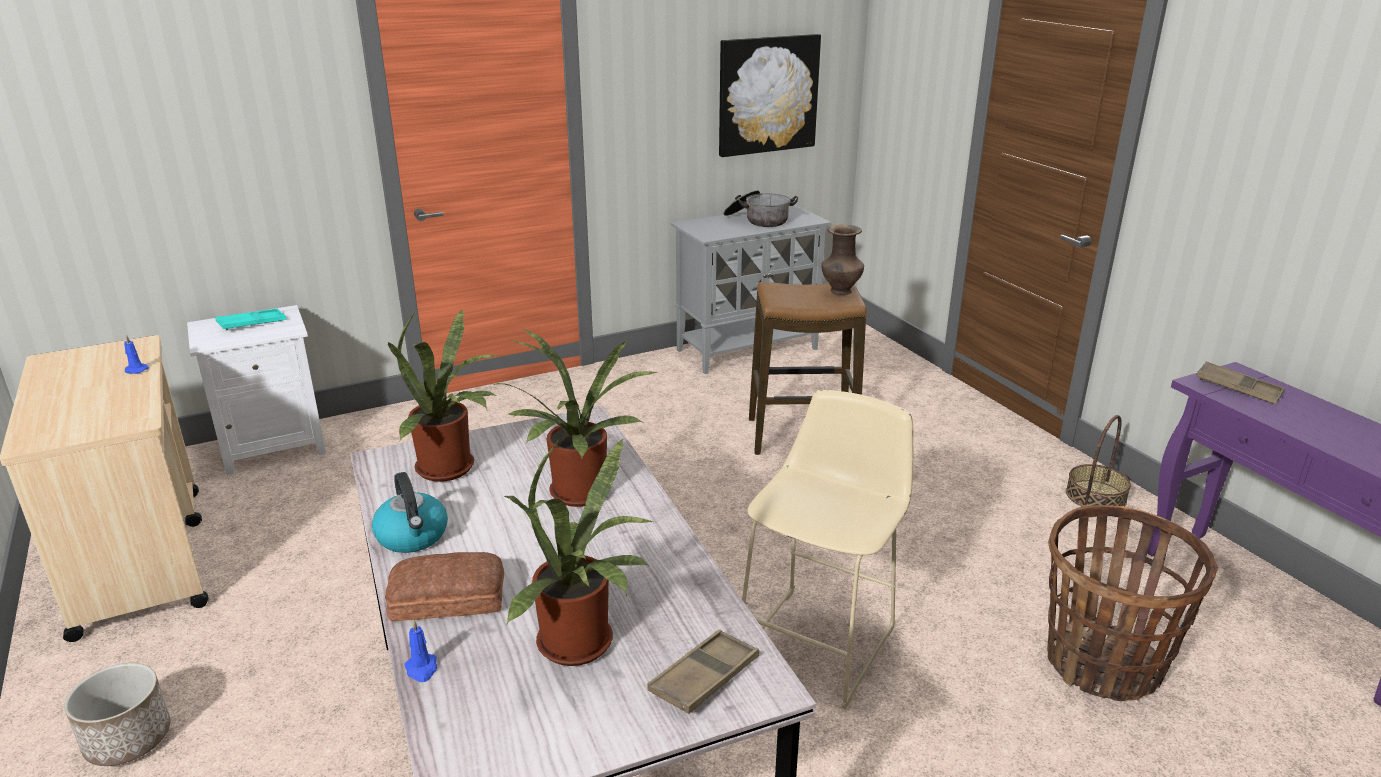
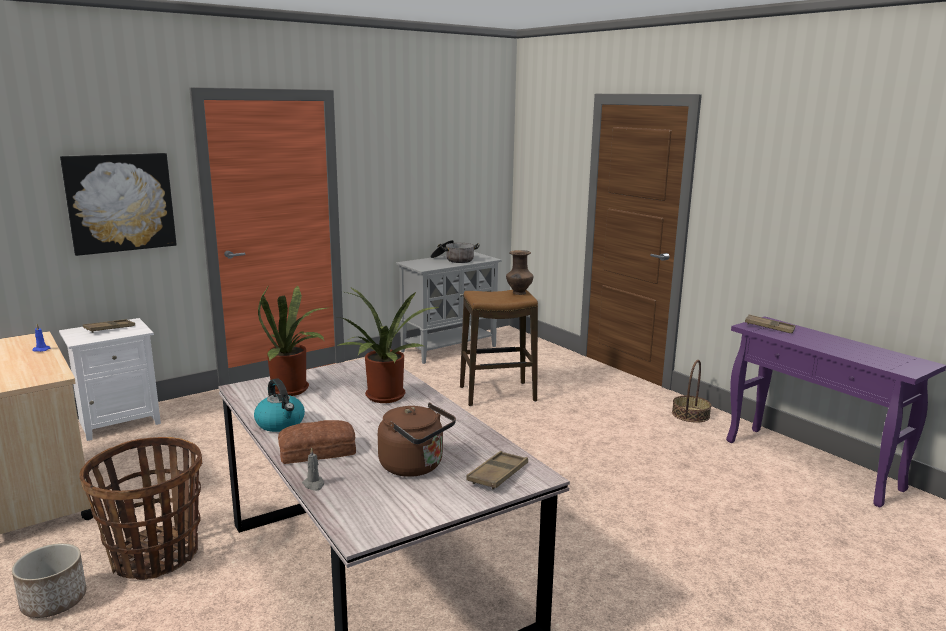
camera: 10 degrees left, 10 degrees down
turquoise tray [215,308,286,331] -> brown tray [83,319,135,333]
blue candle [404,620,437,682] -> grey candle [302,447,324,491]
potted plant [504,439,655,666] -> brown kettle [378,402,456,477]
picture [719,34,821,157] -> picture moved to [60,153,177,256]
beige stool [742,389,913,709] -> none
basket [1047,505,1218,701] -> basket moved to [79,437,202,580]

